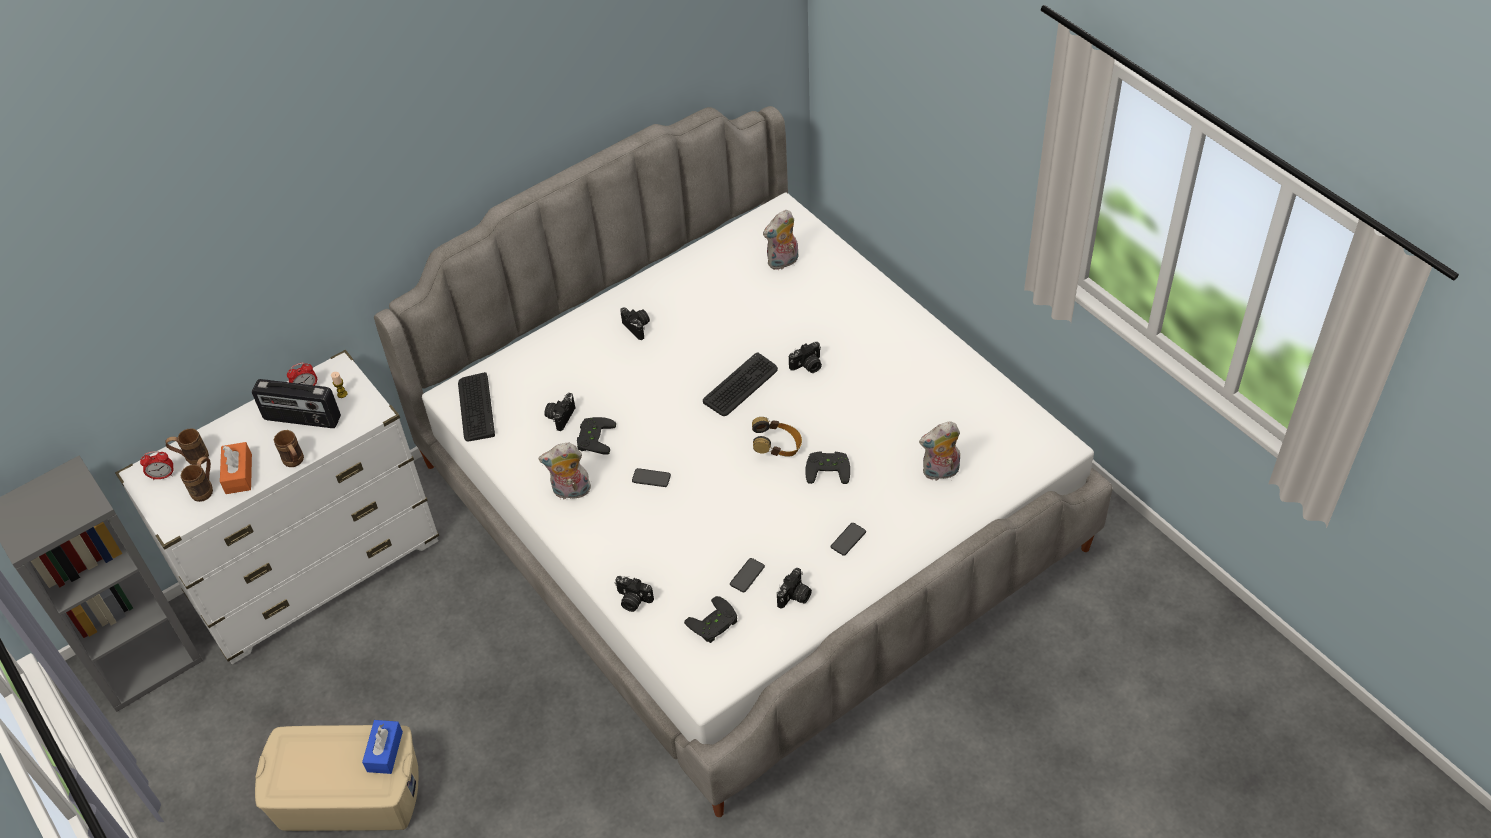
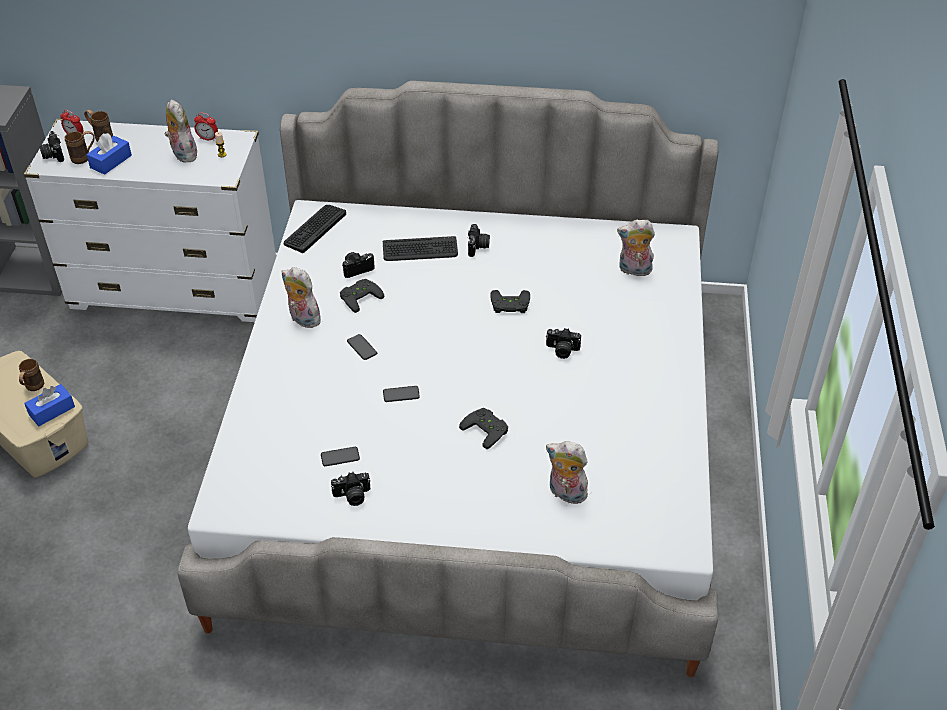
camera: 40 degrees right, 5 degrees down
orange tissue box [220,442,252,494] -> blue tissue box [86,133,132,175]
radio [252,379,341,428] -> plush toy [164,99,197,163]
brown mug [274,430,304,467] -> brown mug moved to [19,359,44,391]
camera [615,576,654,612] -> camera moved to [39,131,64,162]
black game controller [684,596,737,643] -> black game controller moved to [490,290,530,313]
keyboard [703,352,778,416] -> keyboard moved to [383,236,458,261]
headphones [752,417,802,457] -> none
phone [831,523,866,556] -> phone moved to [383,386,420,402]

